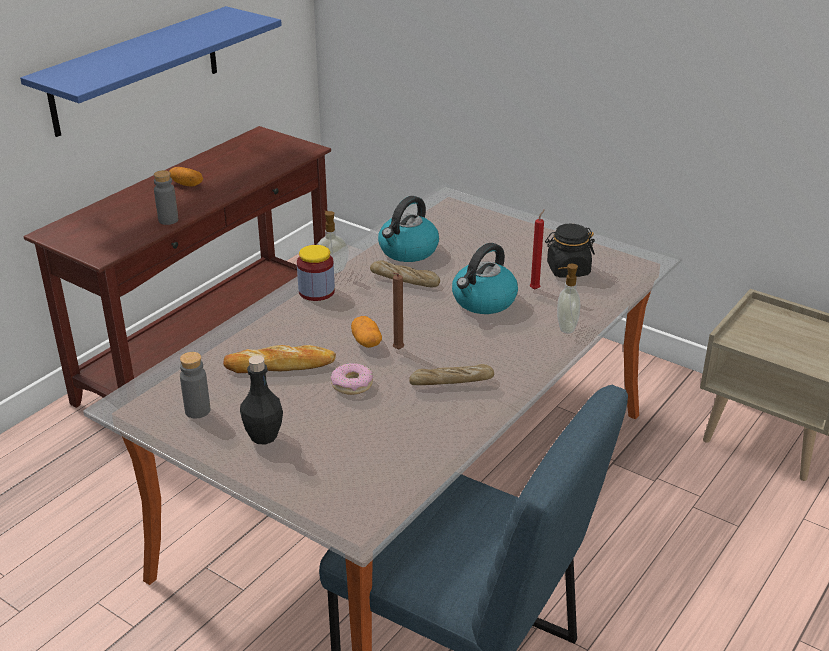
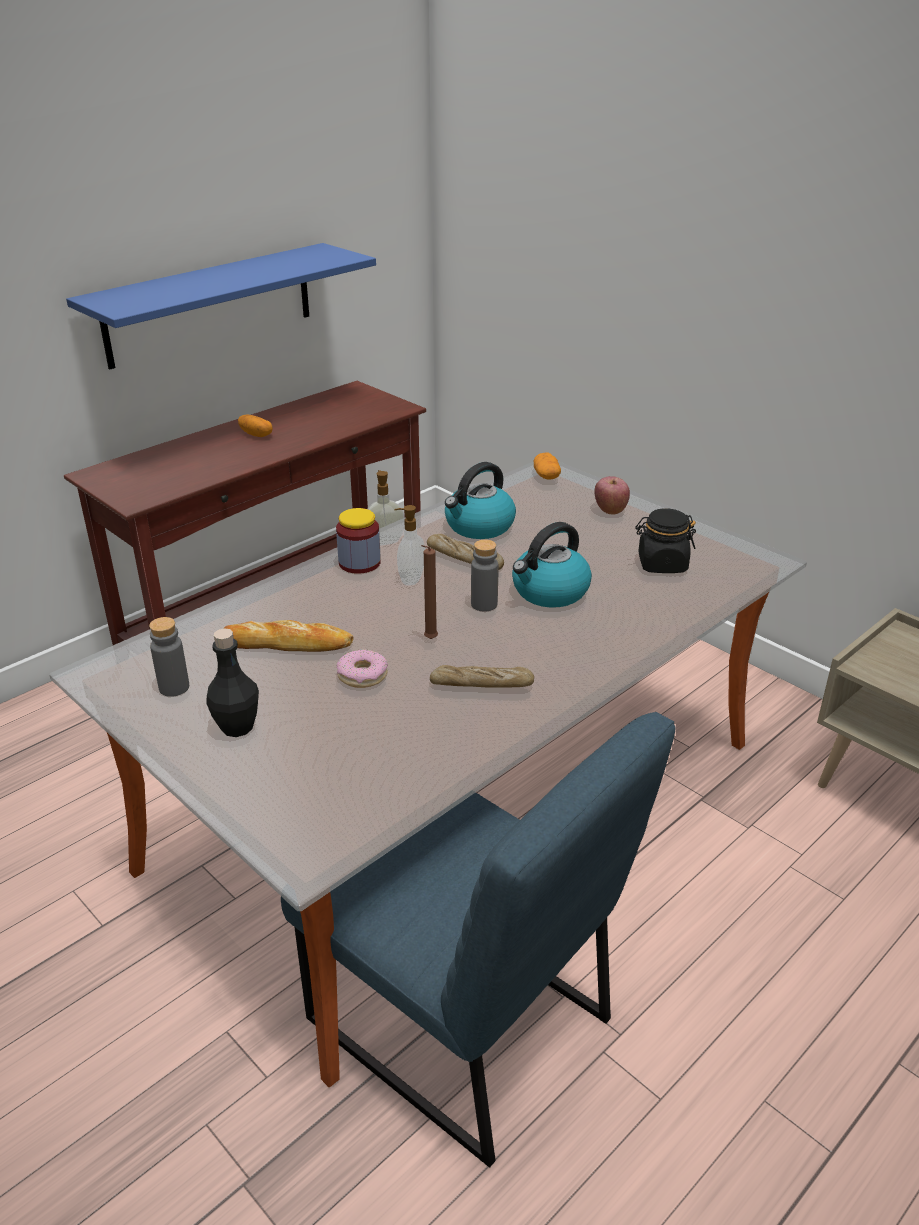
camera: 10 degrees right, 0 degrees up
grey bottle [154,170,178,225] -> grey bottle moved to [471,539,499,612]
potato [351,316,382,348] -> potato moved to [534,453,561,480]
red candle [530,209,545,290] -> none
soap dispenser [557,264,580,334] -> soap dispenser moved to [395,505,425,586]
none -> apple [595,476,630,514]

